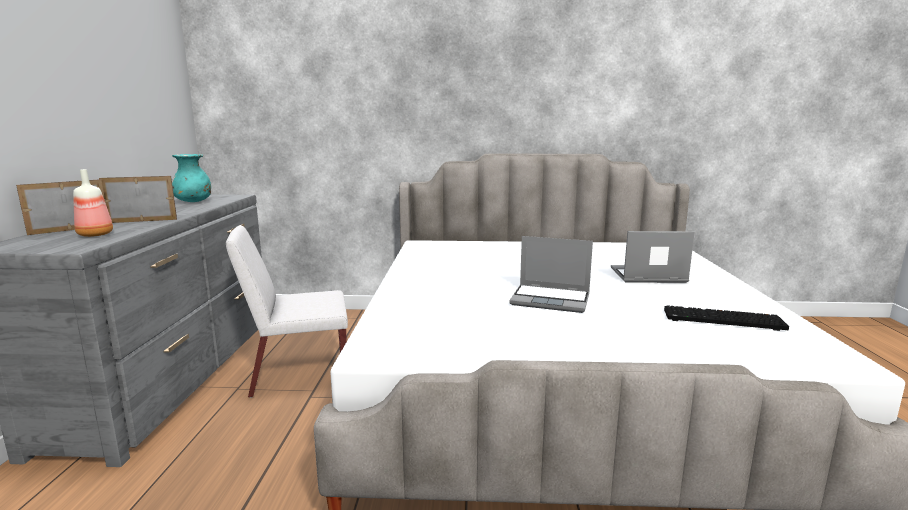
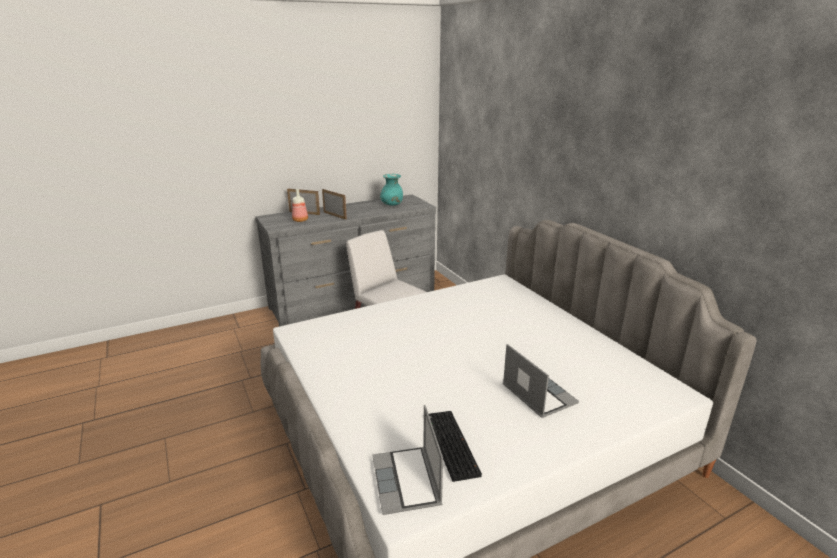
camera: 60 degrees right, 10 degrees up
laptop [509,236,593,313] -> laptop moved to [372,405,443,515]

